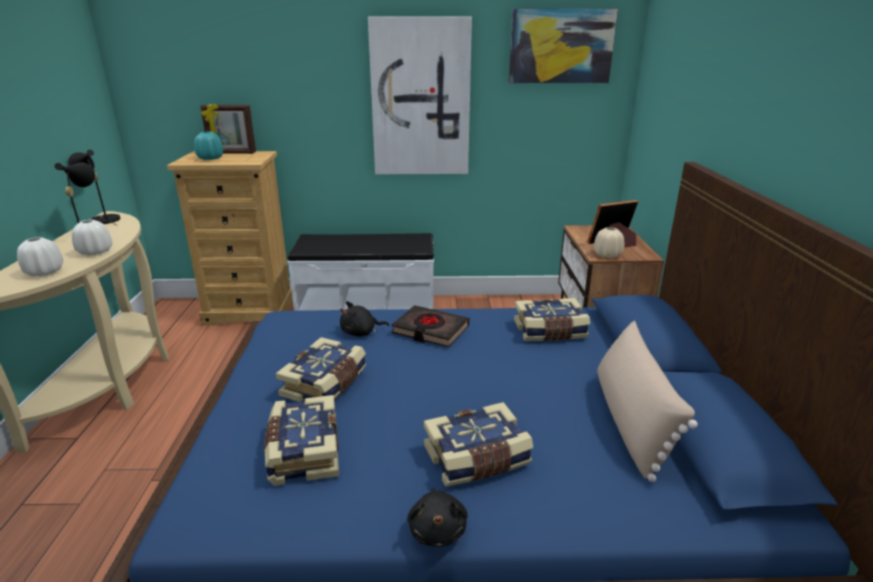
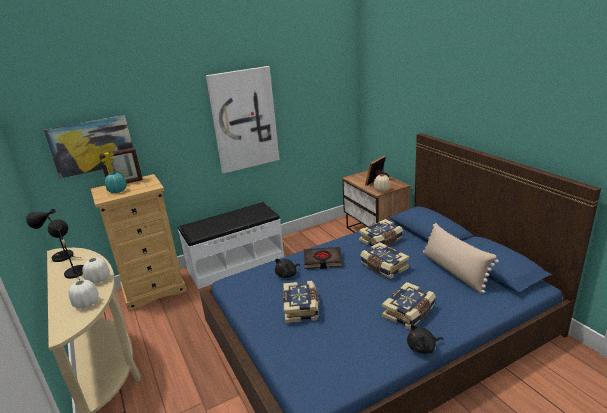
camera: 25 degrees left, 0 degrees up
book [264,395,339,486] -> book moved to [360,242,409,279]
black plush toy [407,488,468,547] -> black plush toy turned 105 degrees clockwise [407,325,444,354]
picture [509,9,618,83] -> picture moved to [44,115,133,179]

